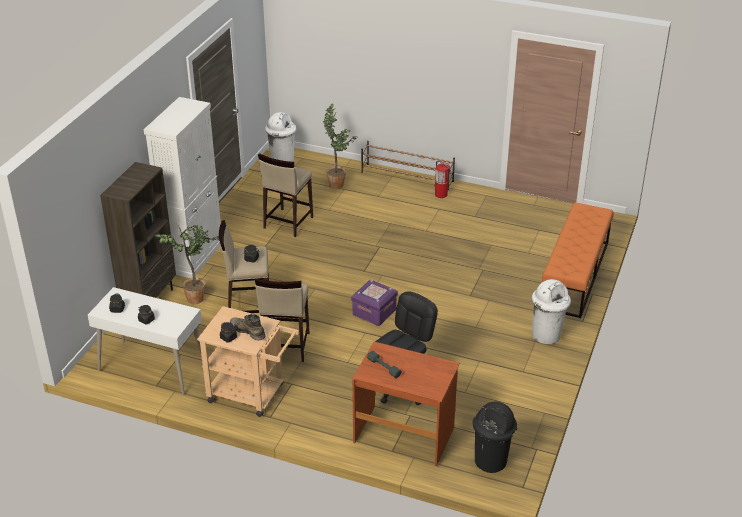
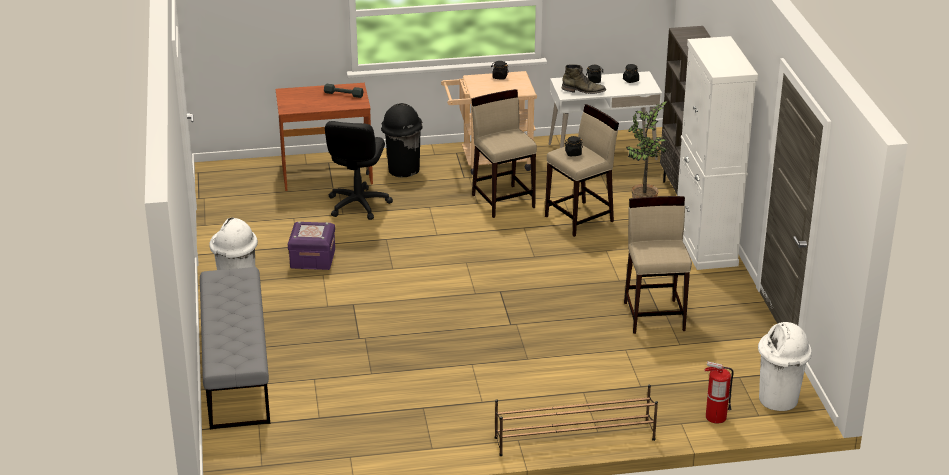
camera: 150 degrees right, 5 degrees down
green boot [230,314,266,340] -> green boot moved to [562,64,606,94]
potted plant [323,104,359,189] -> none
purple storage box [351,280,398,326] -> purple storage box moved to [288,221,335,270]
fire extinguisher [434,161,451,198] -> fire extinguisher moved to [704,361,734,424]
black trash can [473,402,517,473] -> black trash can moved to [381,103,423,177]
orange bench [542,203,614,318] -> grey bench [200,267,270,429]

